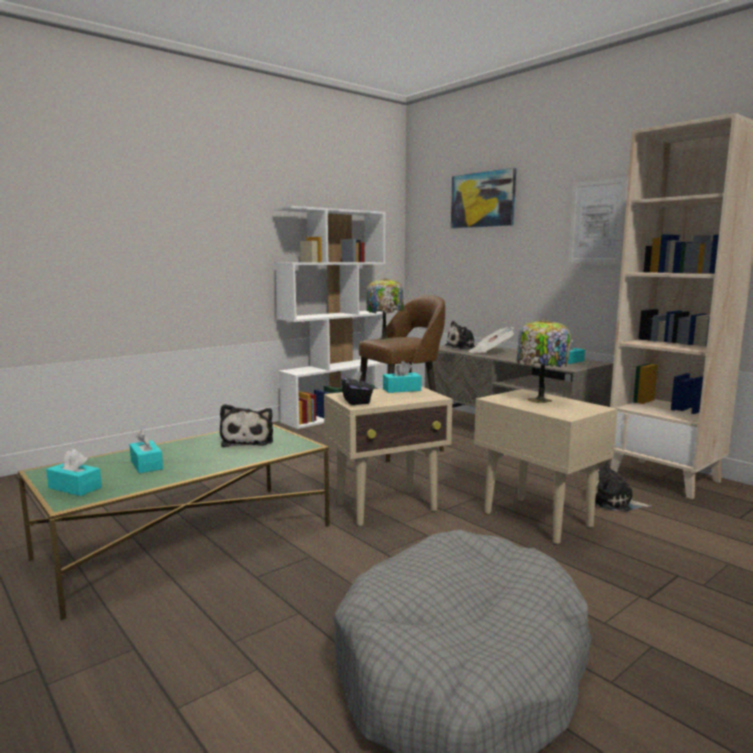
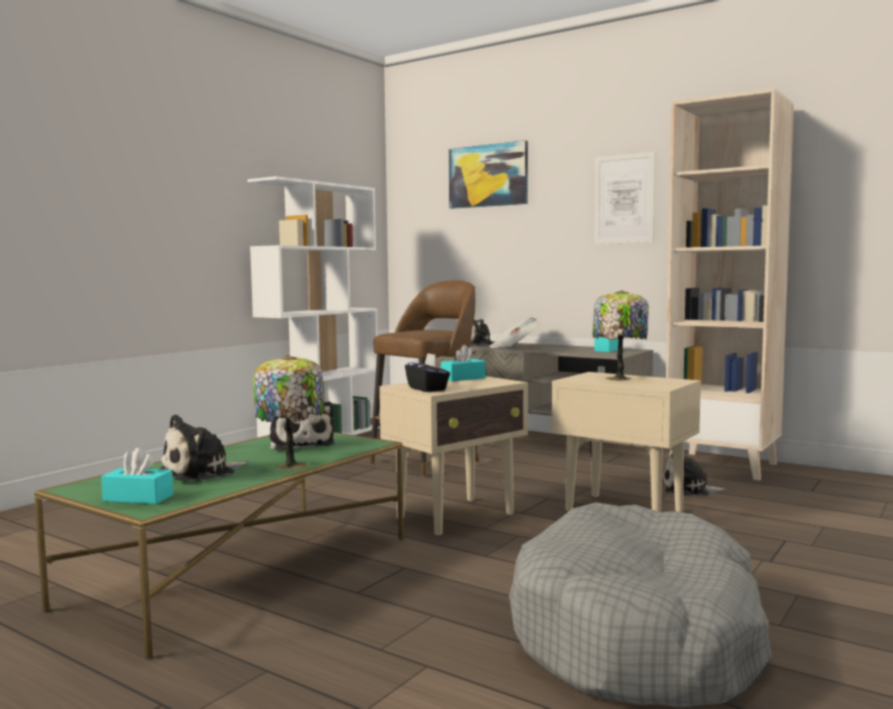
camera: 15 degrees left, 5 degrees down
turquoise tissue box [129,430,163,473] -> plush toy [159,414,248,481]
table lamp [366,278,404,340] -> table lamp moved to [254,355,325,470]

